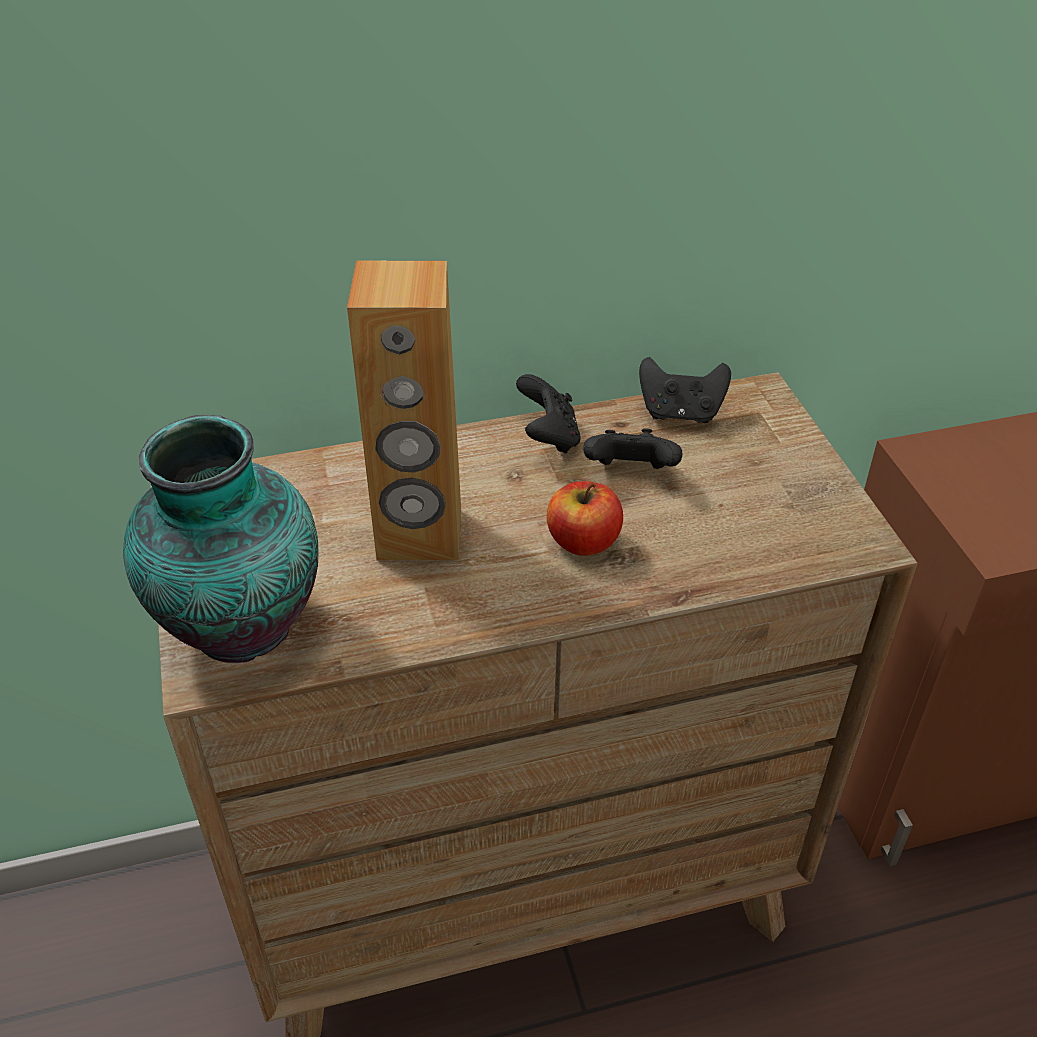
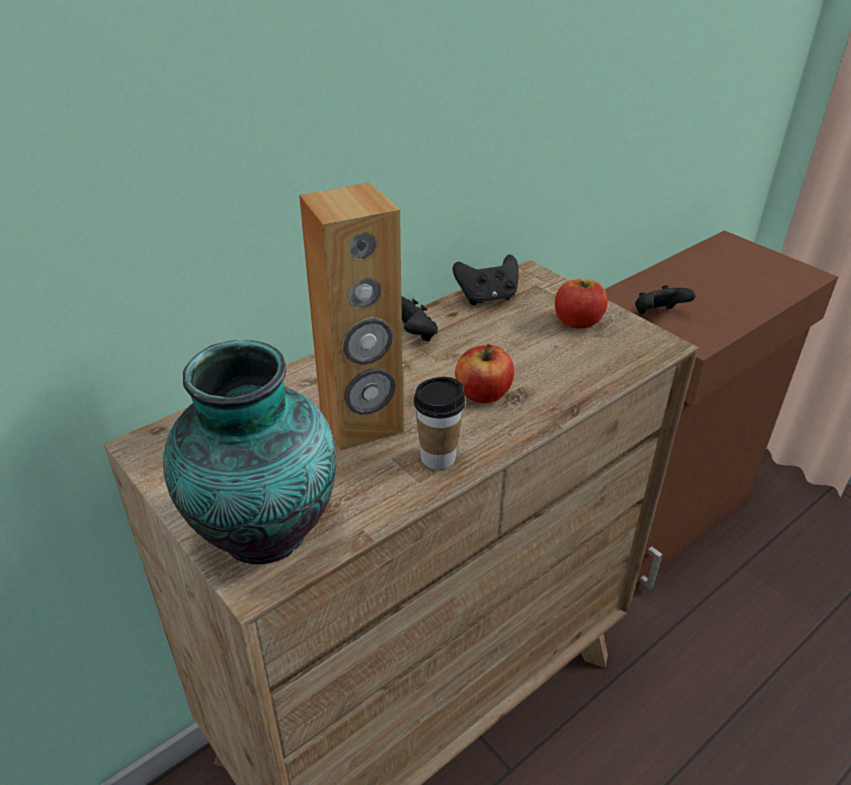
camera: 25 degrees left, 5 degrees down
black game controller [583,428,682,469] -> black game controller moved to [635,285,696,314]
none -> cup [414,377,465,470]
none -> apple [555,279,607,328]

